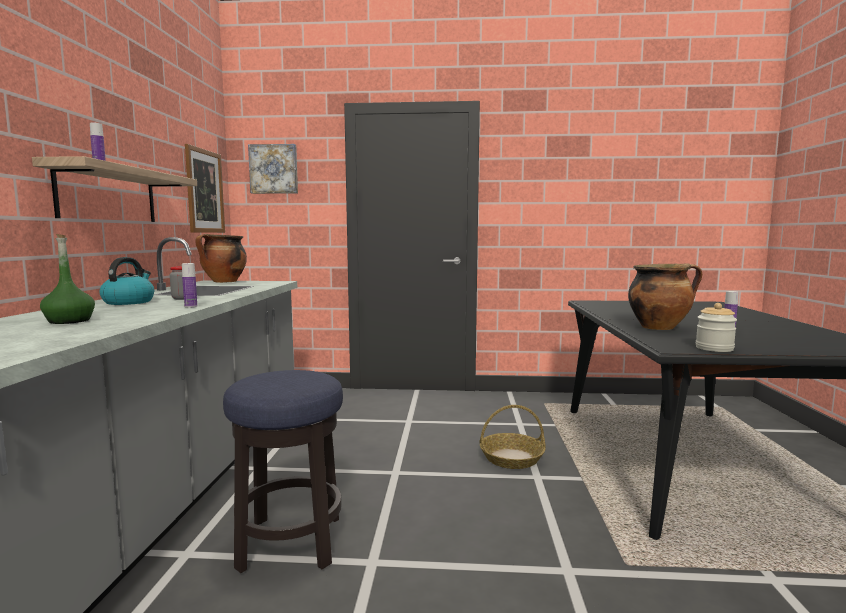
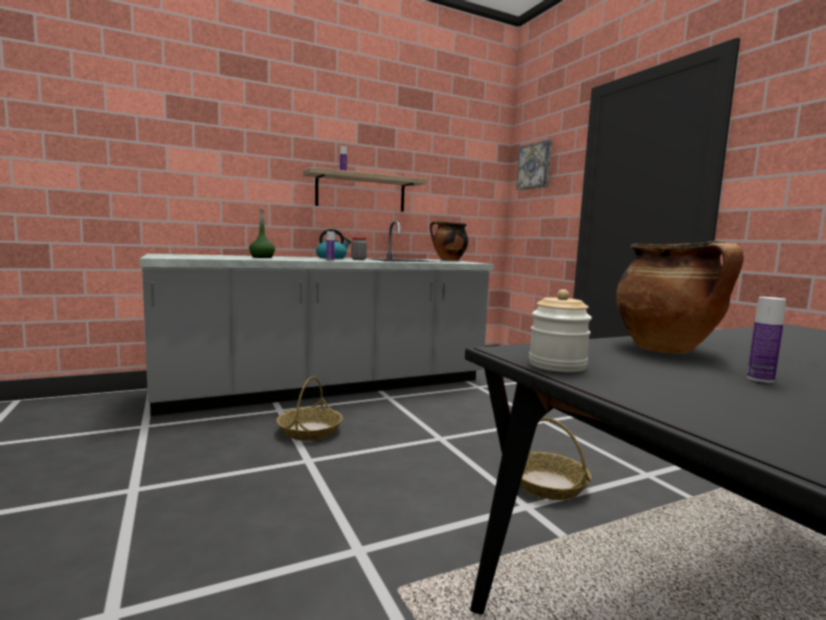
camera: 60 degrees right, 0 degrees up
picture [185,144,225,233] -> none
stool [223,370,343,573] -> basket [276,376,343,441]

